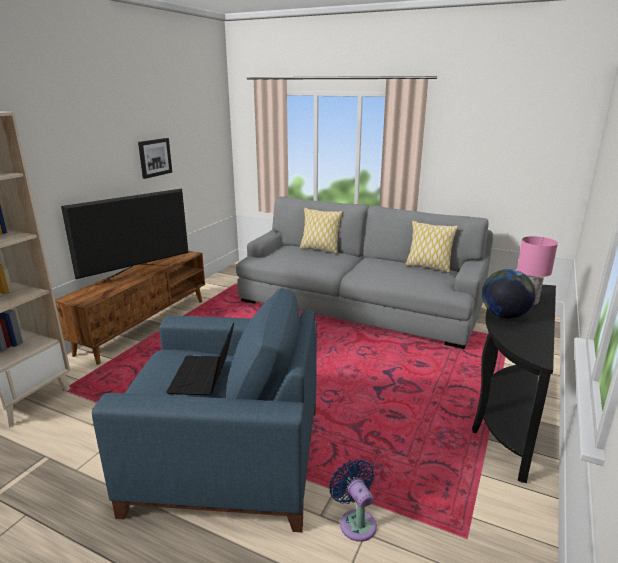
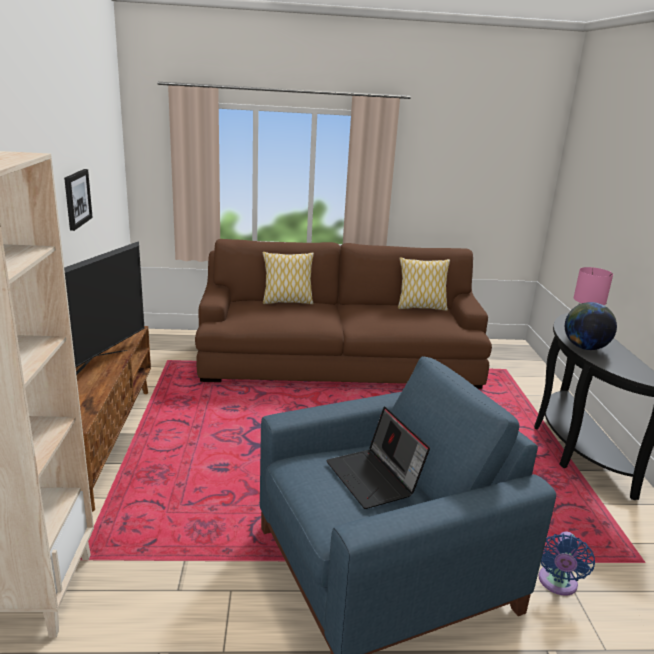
camera: 30 degrees left, 0 degrees up
grey sofa [236,196,493,349] -> brown sofa [195,239,492,389]
blue fan [329,459,377,542] -> blue fan turned 105 degrees counterclockwise [539,532,595,596]

